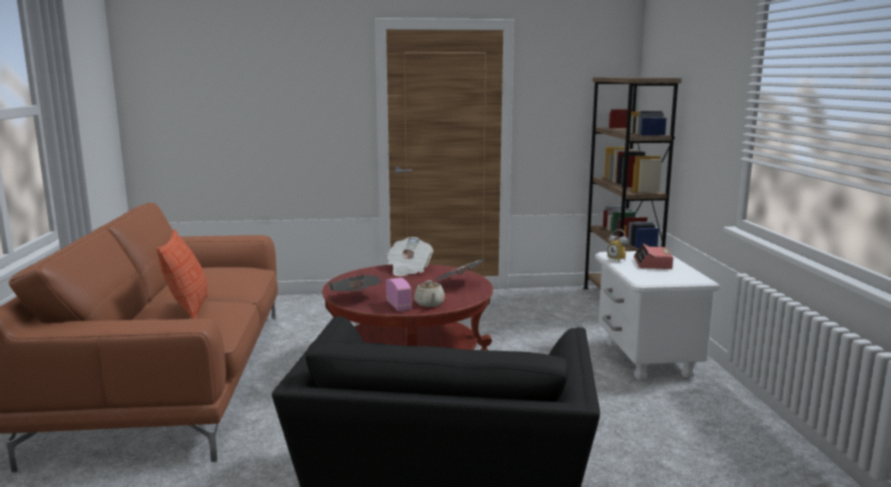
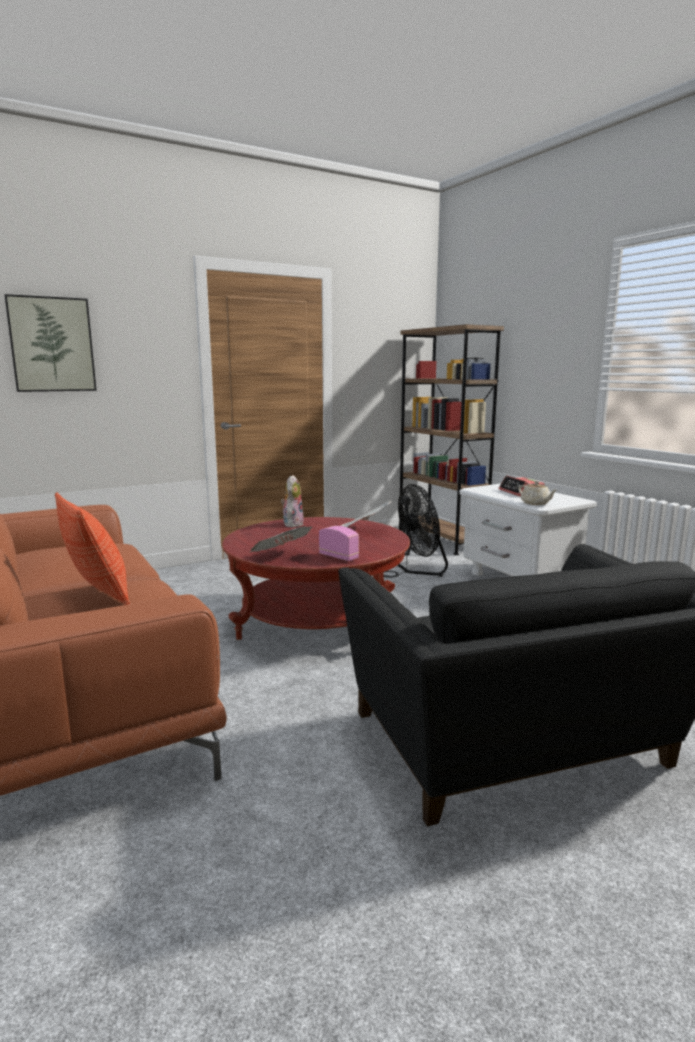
camera: 25 degrees left, 0 degrees up
newspaper [386,237,434,276] -> plush toy [281,475,304,527]
beige teapot [414,280,445,307] -> beige teapot moved to [518,481,557,505]
alarm clock [607,229,628,262] -> none
none -> picture [4,294,97,392]
none -> black fan [384,484,448,578]

